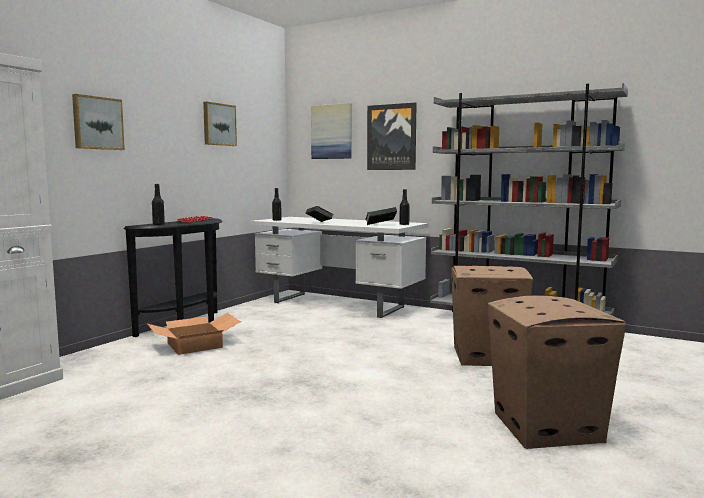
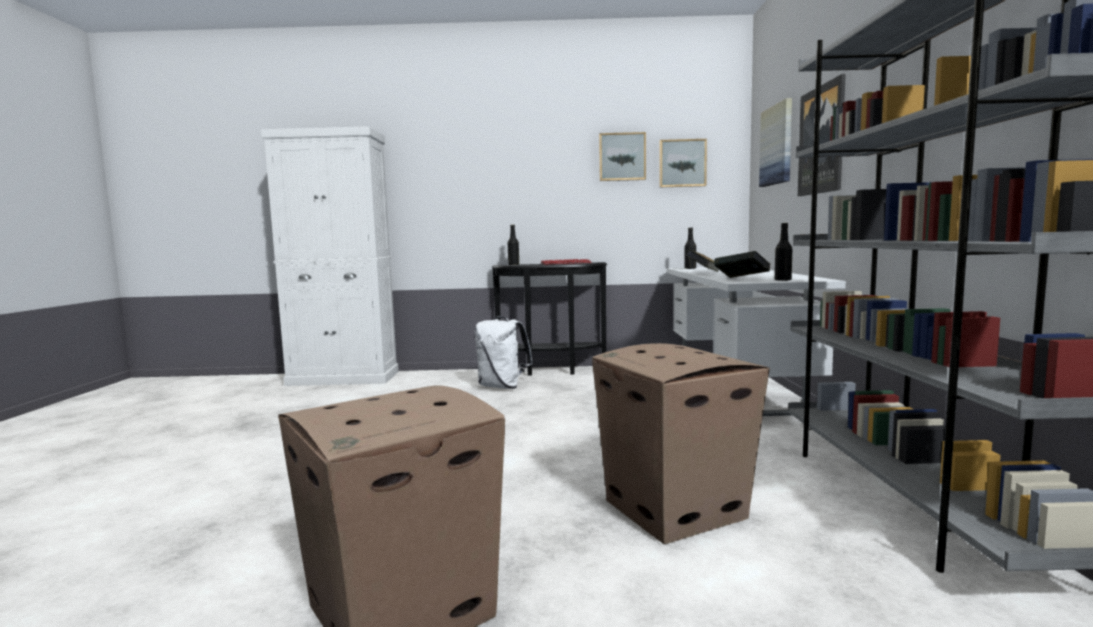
camera: 60 degrees right, 0 degrees up
picture [72,94,125,150] -> picture moved to [659,139,707,188]
cardboard box [146,313,241,355] -> white backpack [475,316,533,389]

